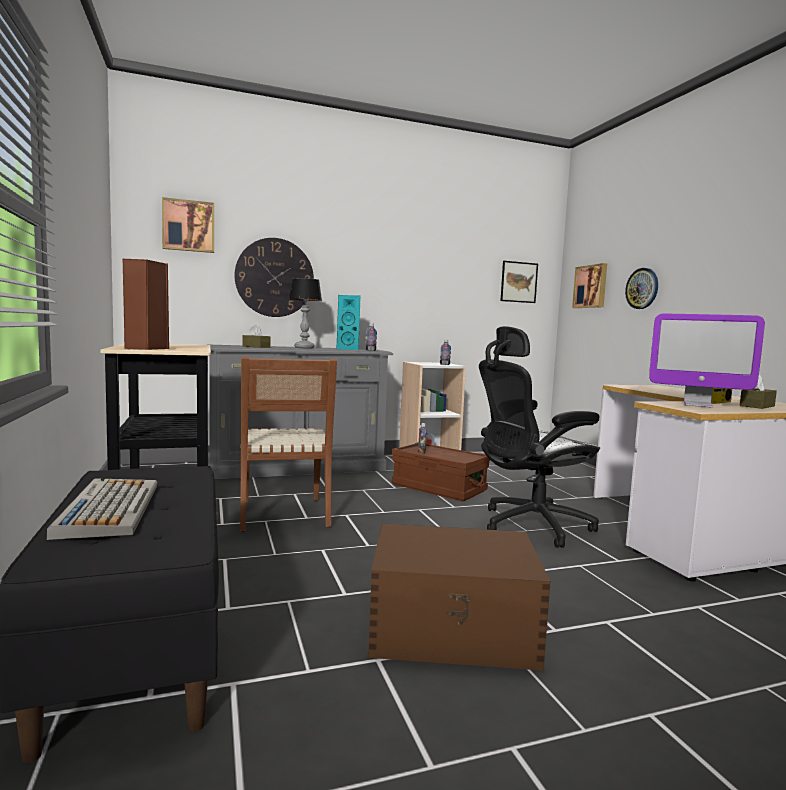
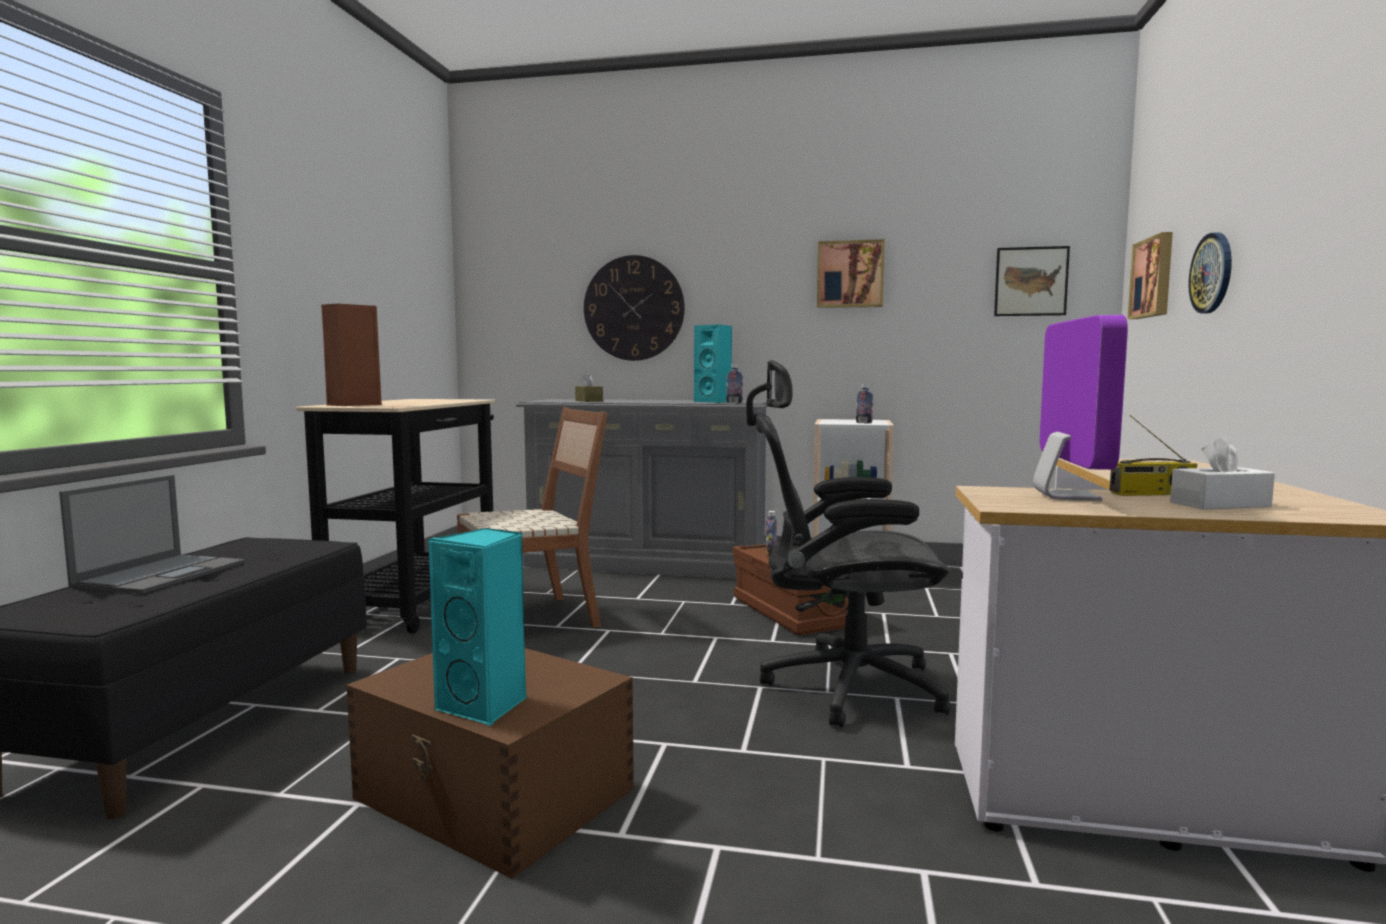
camera: 30 degrees right, 0 degrees up
keyboard [47,478,157,540] -> laptop [59,475,245,594]
picture [162,197,214,253] -> picture moved to [817,239,885,308]
chair [240,356,337,532] -> chair turned 135 degrees counterclockwise [457,407,608,629]
table lamp [289,278,322,348] -> none
monitor [649,314,765,408] -> monitor turned 135 degrees counterclockwise [1033,315,1128,501]
brown tissue box [740,374,777,409] -> white tissue box [1170,437,1275,510]
none -> turquoise speaker [428,528,526,727]

